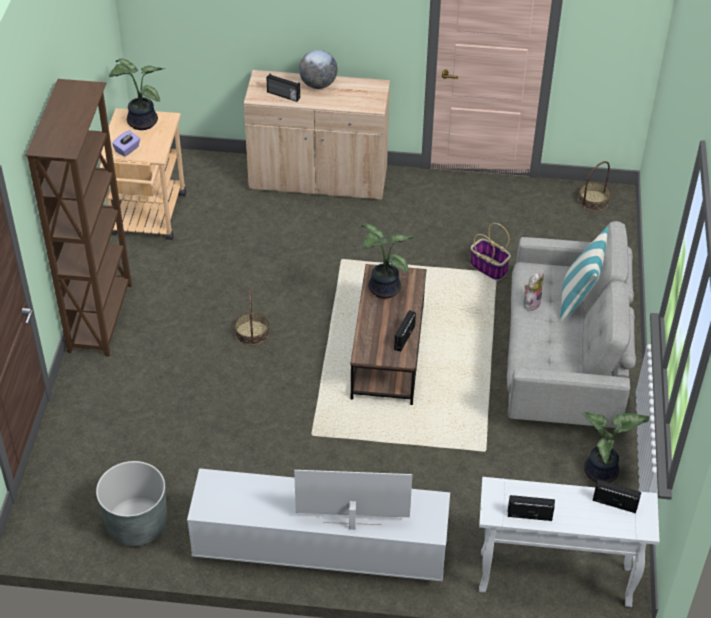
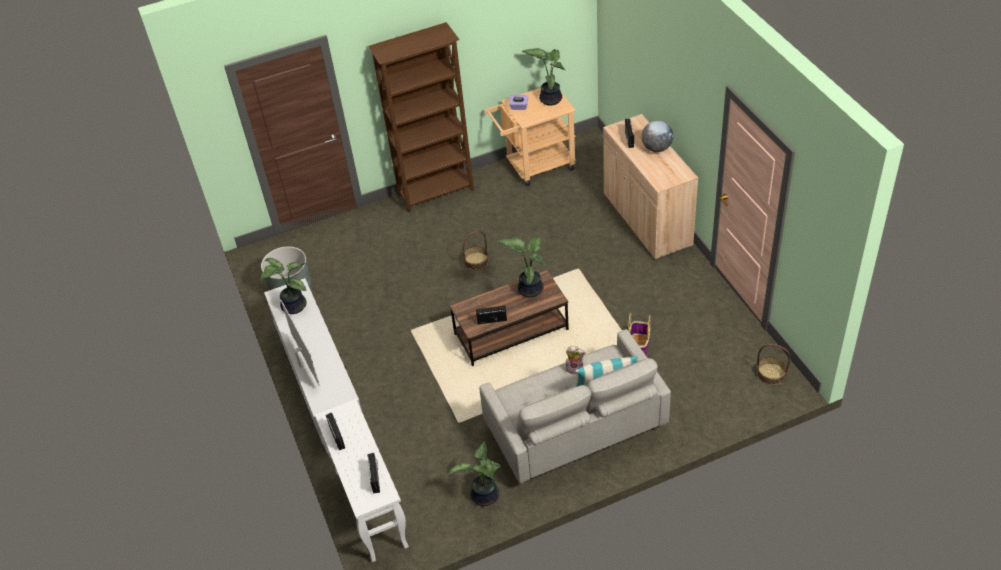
camera: 65 degrees right, 0 degrees up
none -> potted plant [260,258,307,314]

